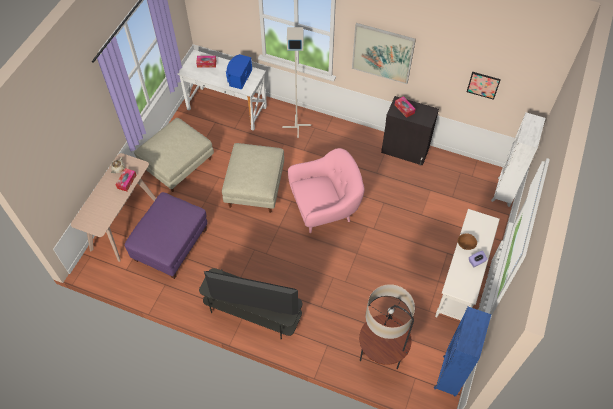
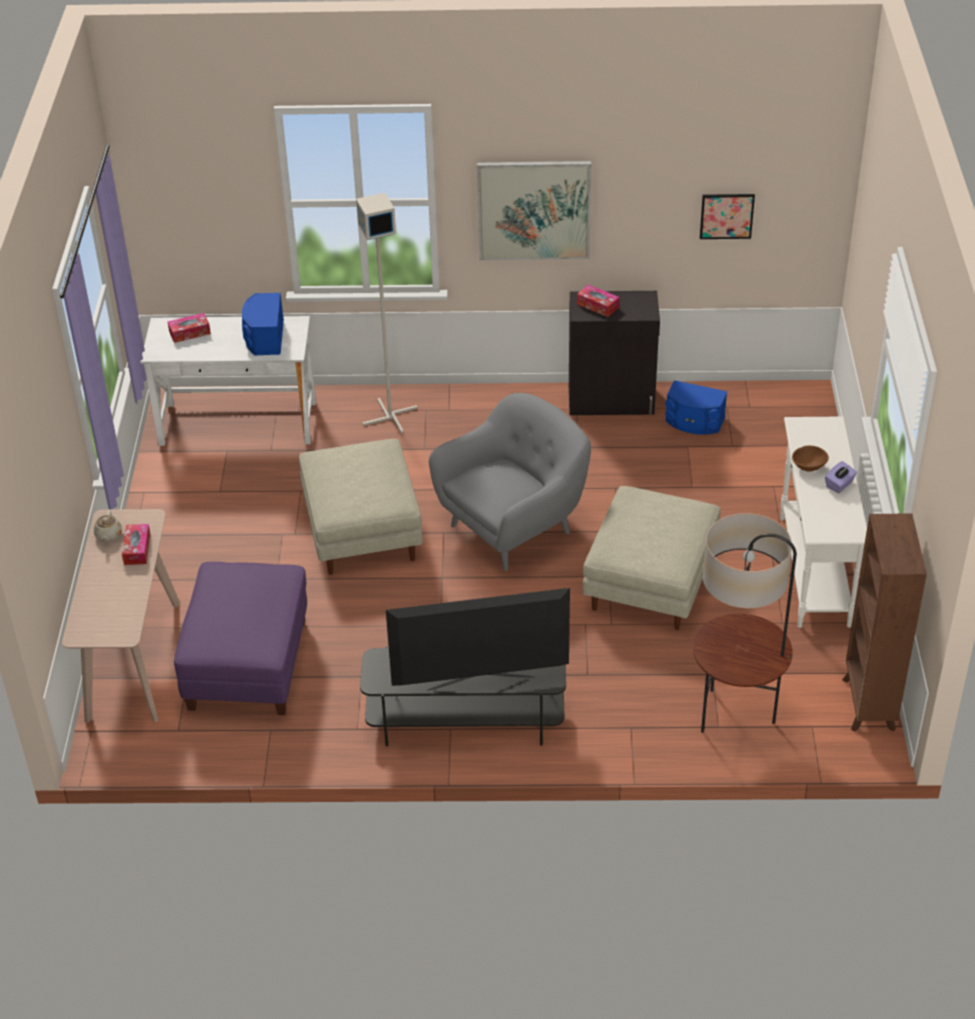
camera: 20 degrees left, 15 degrees down
beige ottoman [134,118,214,192] -> beige ottoman moved to [583,486,721,630]
pink armchair [288,148,365,233] -> grey armchair [429,393,591,571]
blue bookcase [434,307,491,397] -> brown bookcase [842,514,927,732]
white bookcase [491,112,545,207] -> none
none -> blue speaker [665,380,727,435]

